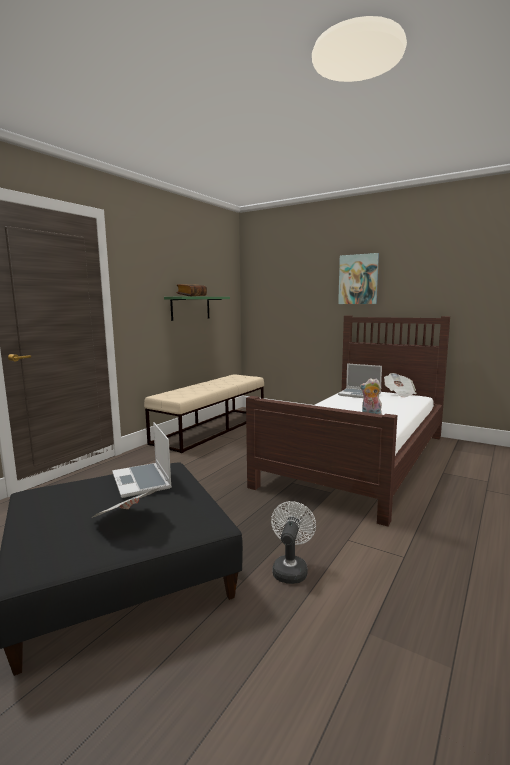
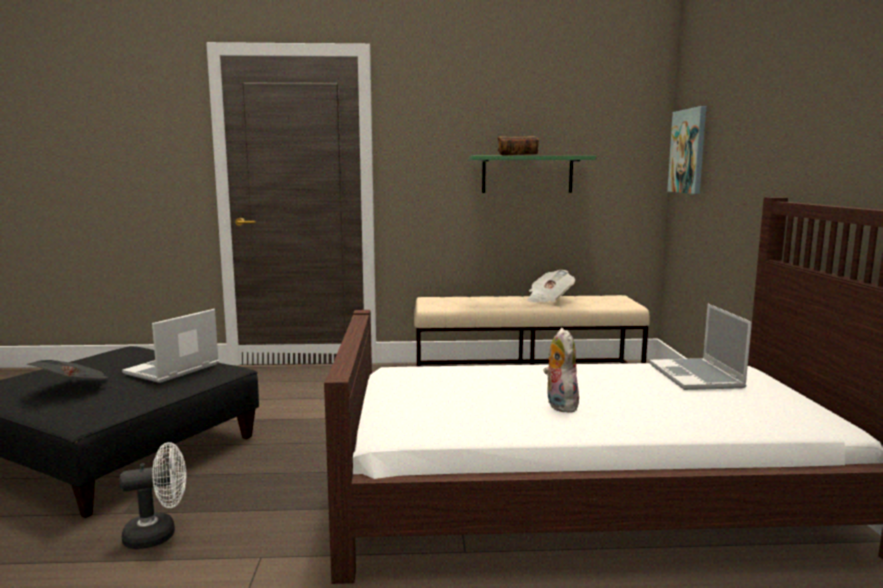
camera: 55 degrees right, 0 degrees up
picture [338,253,379,304] -> picture moved to [667,106,706,194]
newspaper [384,373,417,397] -> newspaper moved to [527,270,575,303]

